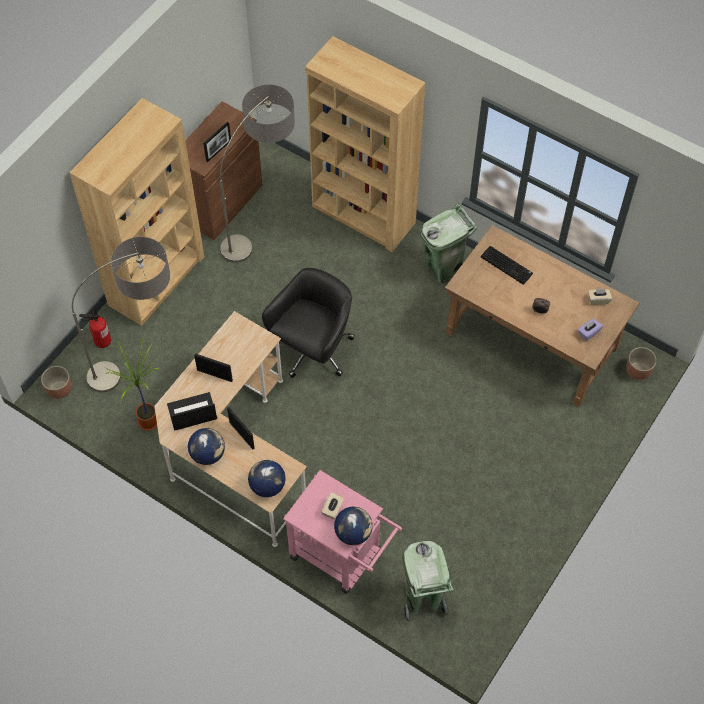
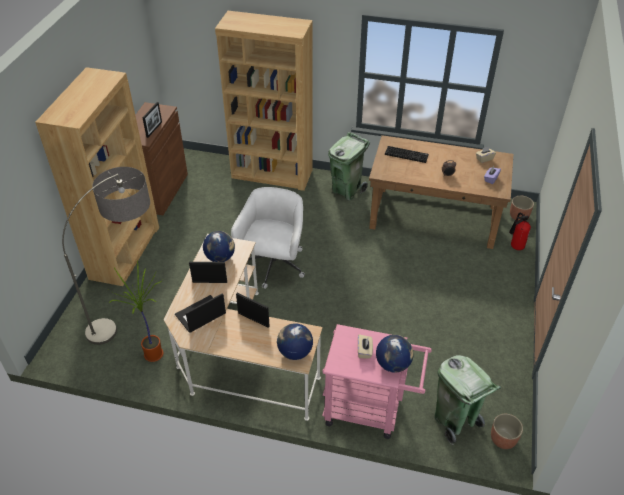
camera: 20 degrees left, 15 degrees down
planter [41,366,72,399] -> planter moved to [491,414,523,449]
fire extinguisher [79,308,111,348] -> fire extinguisher moved to [509,213,531,250]
globe [188,428,225,465] -> globe moved to [203,231,235,262]
floor lamp [220,84,295,263] -> none
black office chair [262,268,355,378] -> white office chair [231,187,305,289]

